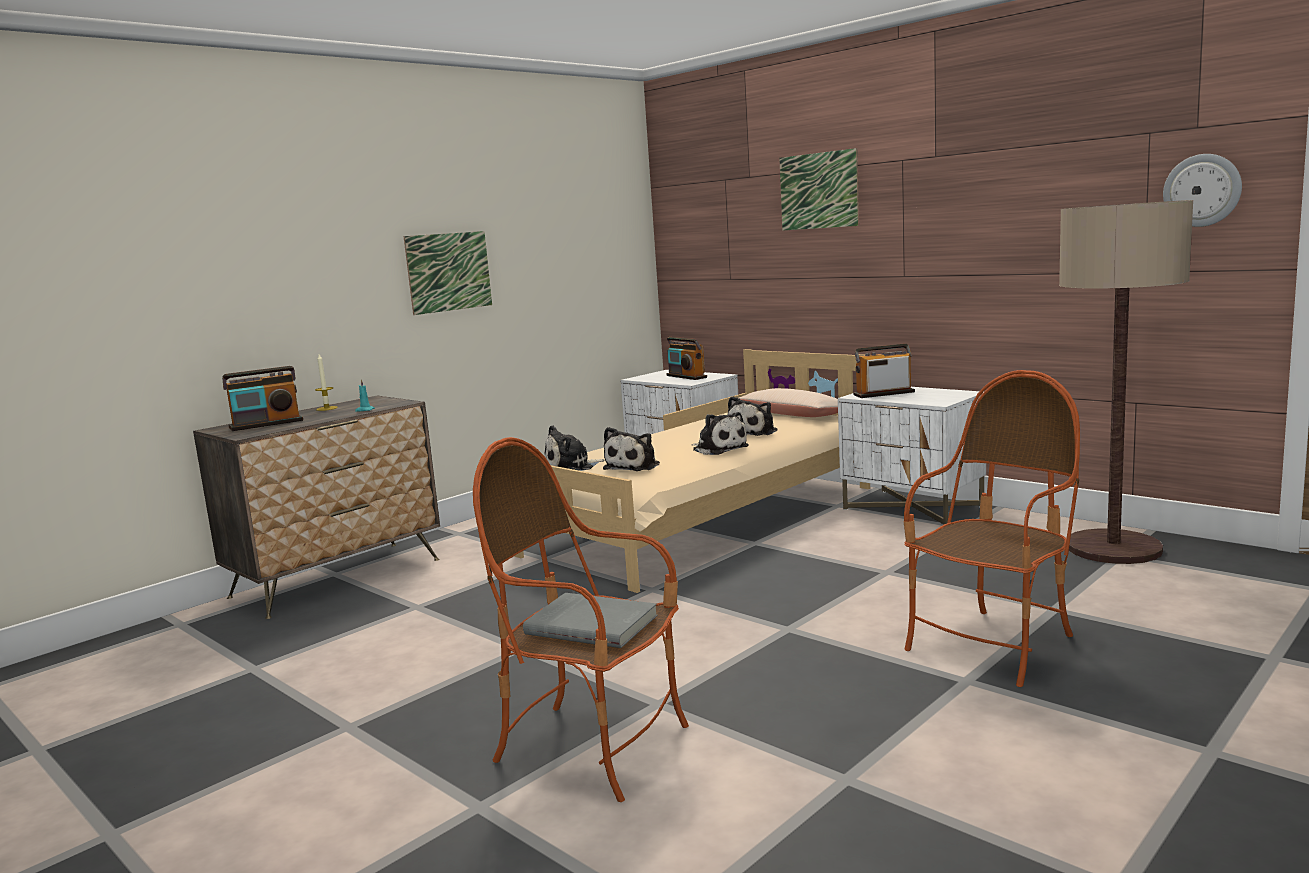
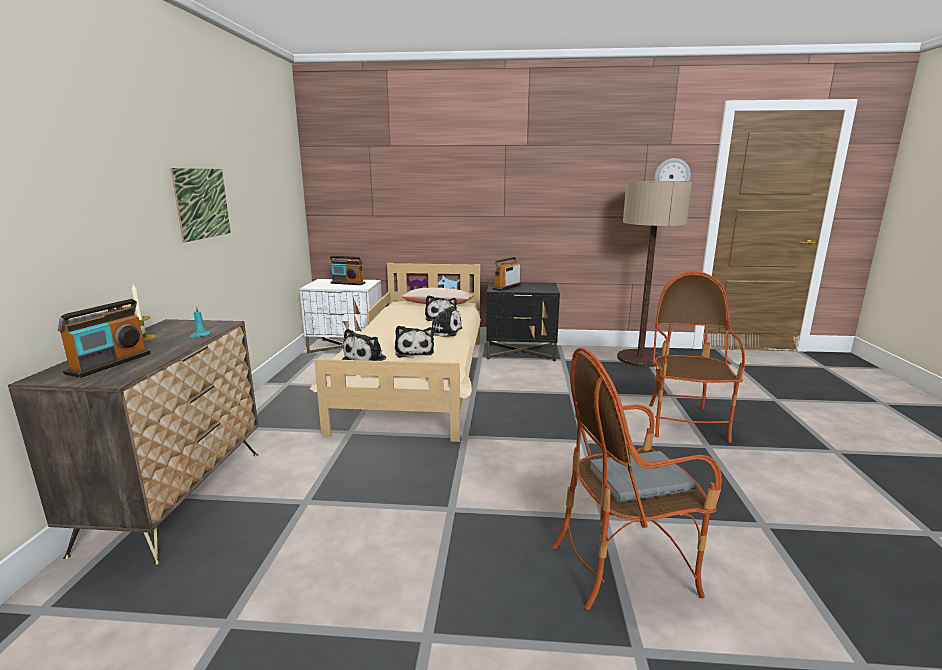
camera: 40 degrees left, 5 degrees up
picture [779,148,859,231] -> none
white nightstand [838,387,986,525] -> black nightstand [486,282,560,361]

